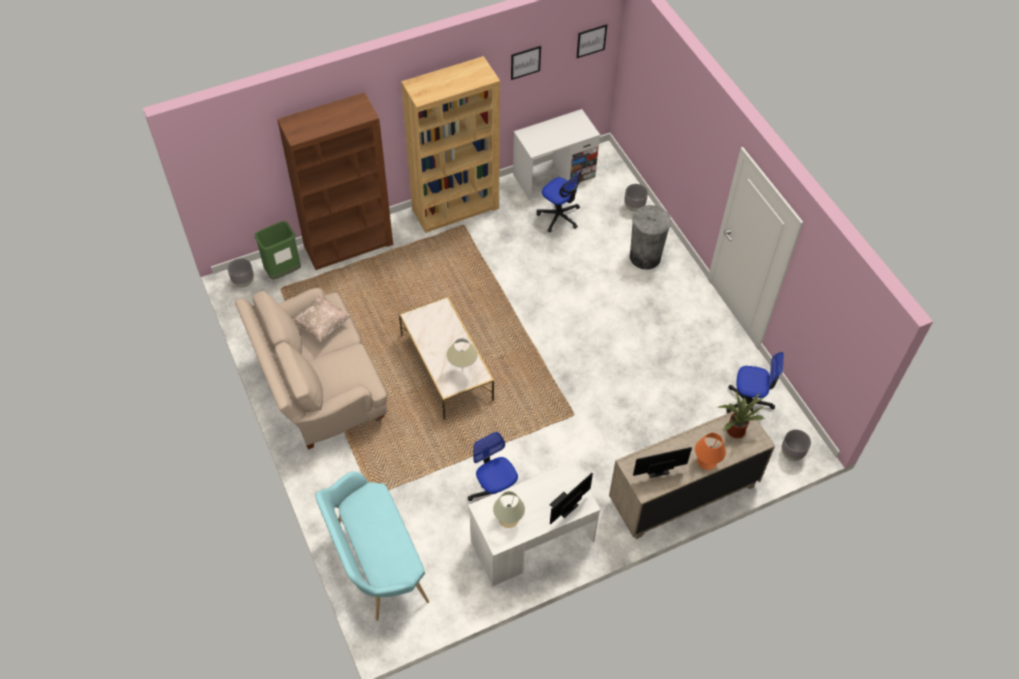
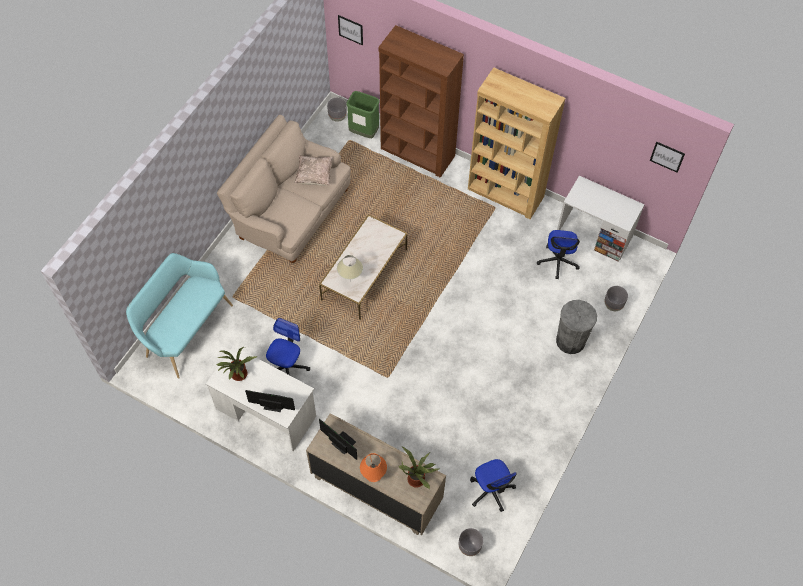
camera: 55 degrees right, 5 degrees up
beige table lamp [493,491,525,528] -> potted plant [216,347,258,381]
picture [511,46,541,80] -> picture moved to [338,15,363,46]

